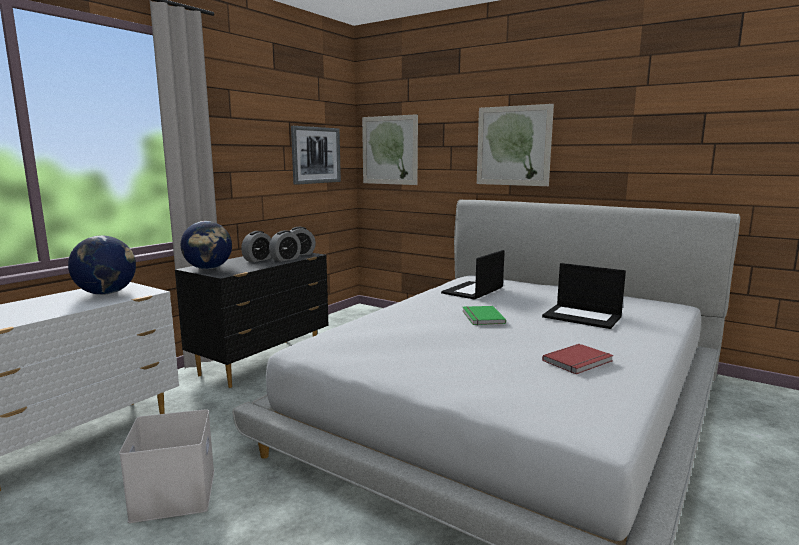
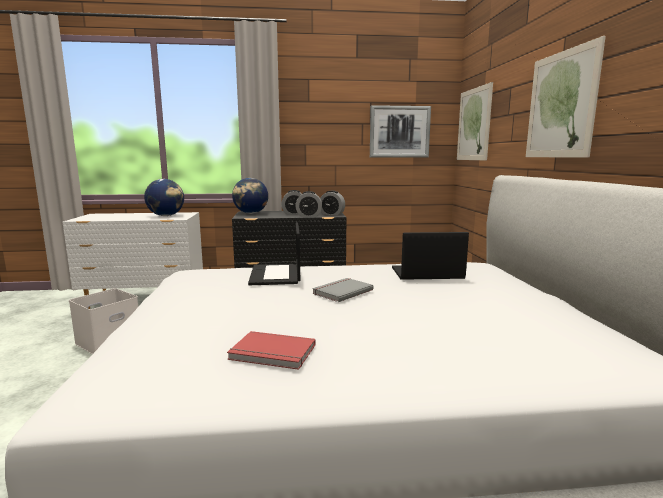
camera: 50 degrees right, 0 degrees up
green book [463,306,506,325] -> grey book [312,278,374,302]
laptop [542,263,626,329] -> laptop moved to [248,222,300,285]

